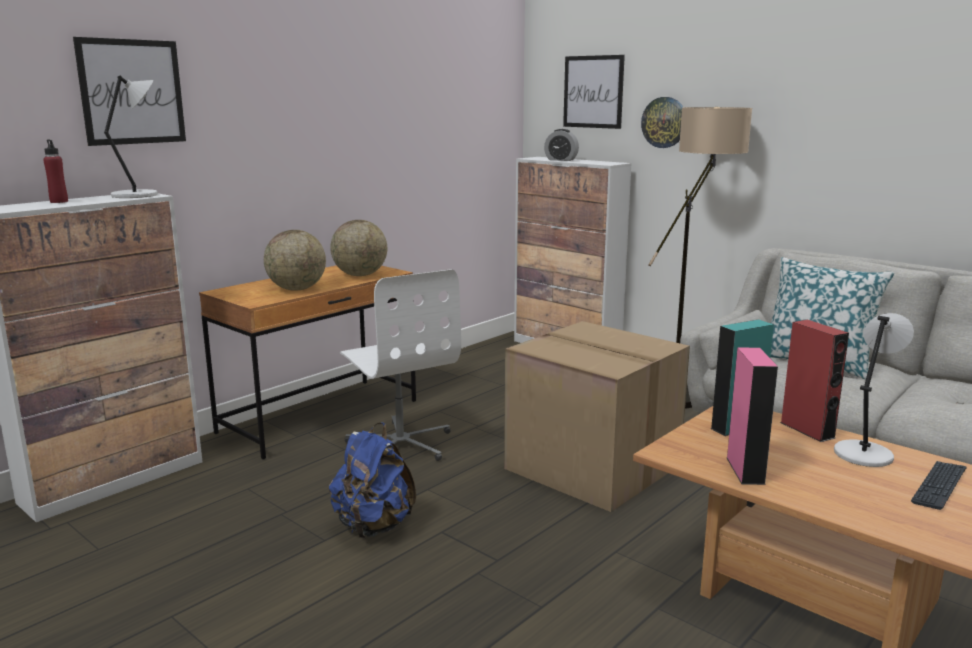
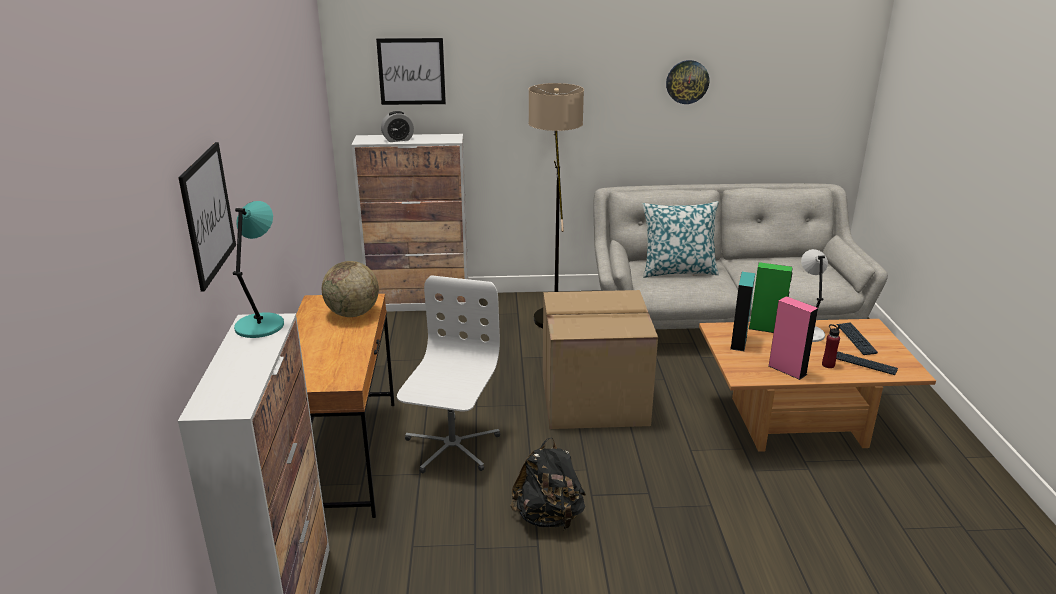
camera: 45 degrees left, 10 degrees up
red bottle [43,139,68,203] -> red bottle moved to [822,324,840,368]
grey table lamp [104,76,158,198] -> turquoise table lamp [233,201,284,338]
globe [264,230,326,291] -> none
blue backpack [329,422,416,538] -> black backpack [510,437,586,529]
white office chair [340,269,461,461] -> white office chair turned 90 degrees counterclockwise [397,275,500,474]
wall clock [641,97,683,148] -> wall clock moved to [666,60,709,104]
red speaker [780,320,849,442] -> green speaker [749,262,792,333]
none -> keyboard [836,351,898,375]

